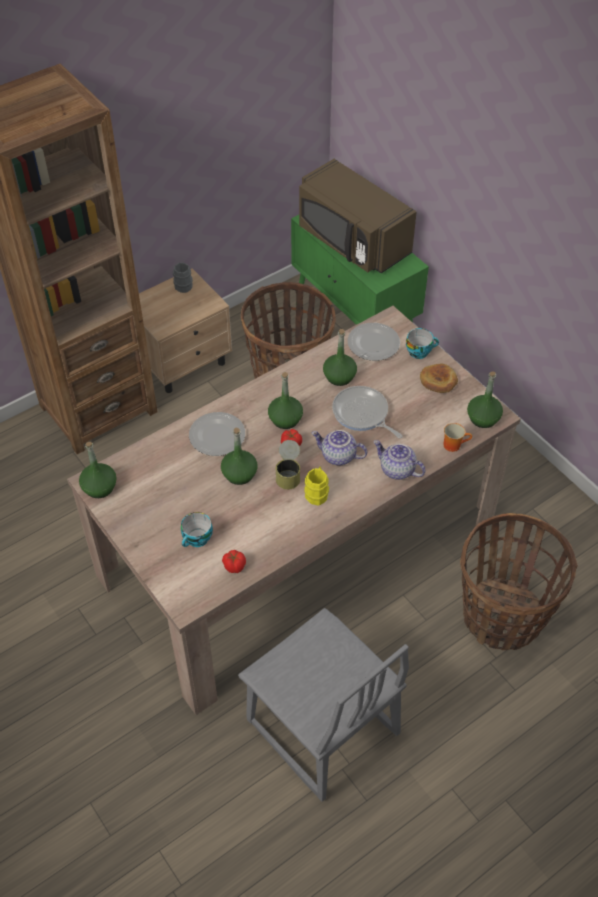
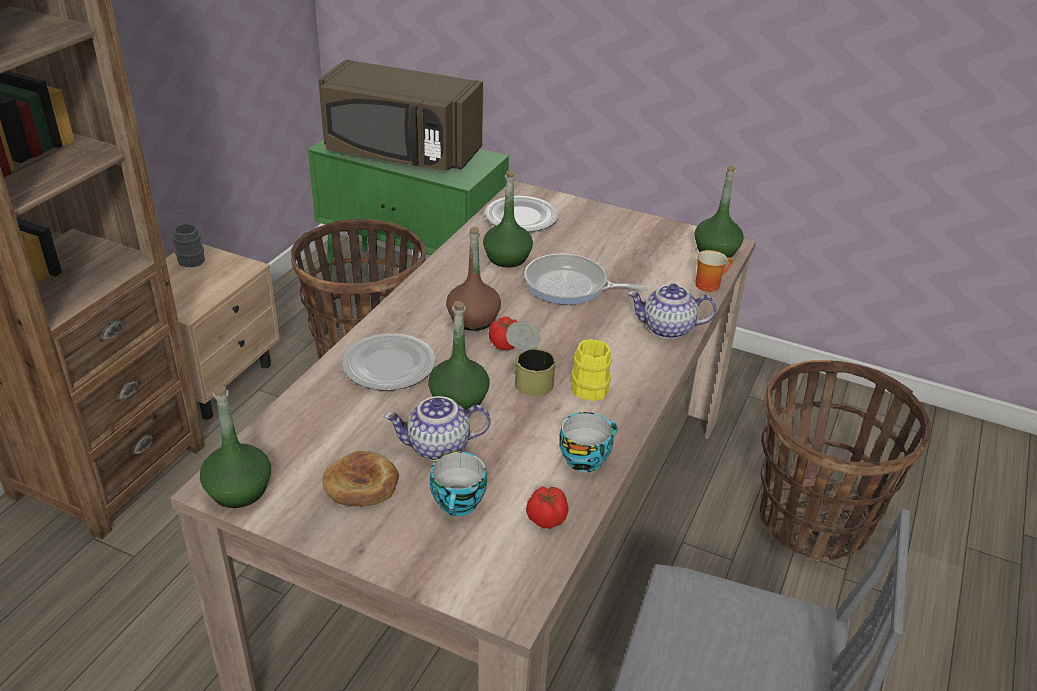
camera: 30 degrees left, 15 degrees down
green bottle [268,372,303,429] -> brown bottle [446,227,501,331]
teapot [311,430,367,465] -> teapot moved to [384,396,491,461]
cup [406,328,439,359] -> cup moved to [559,412,617,472]
bread [420,364,458,393] -> bread moved to [322,451,399,506]

